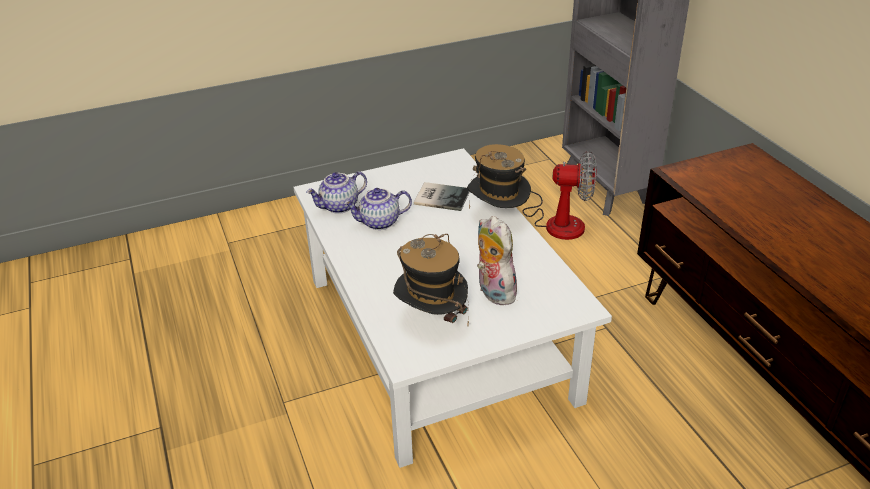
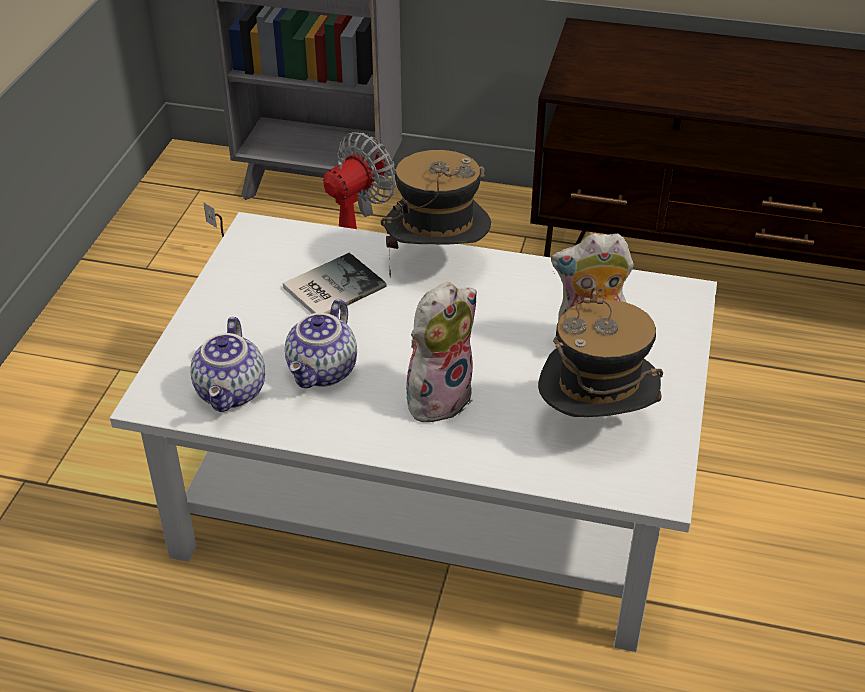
camera: 55 degrees left, 5 degrees up
none -> plush toy [406,282,477,422]

